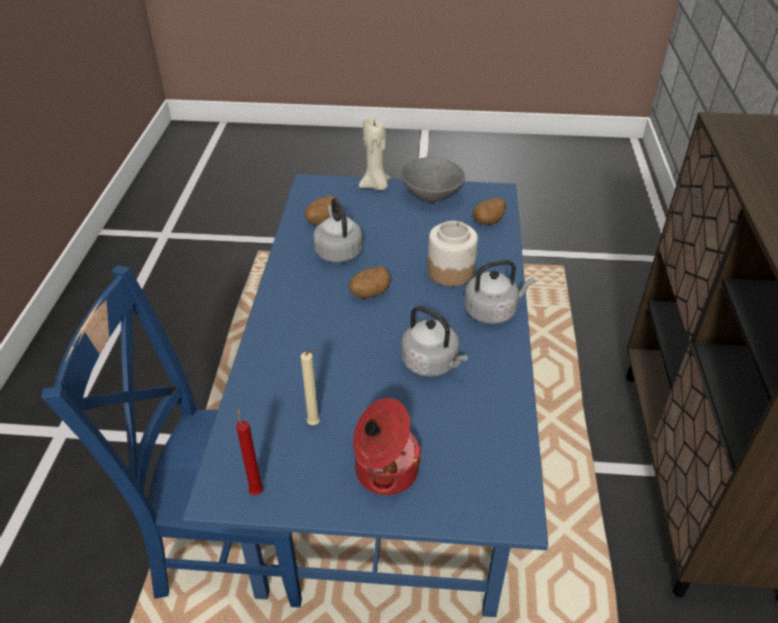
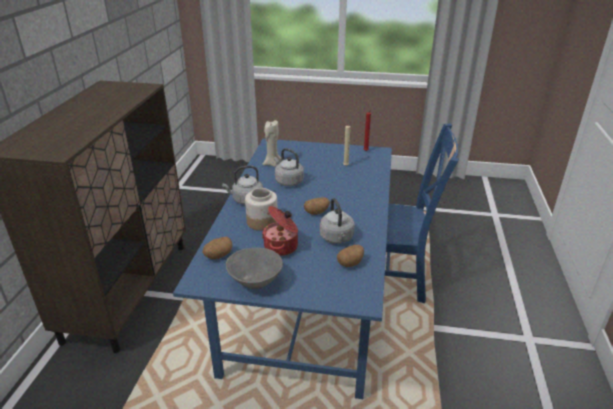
camera: 175 degrees left, 10 degrees down
cooking pot [353,398,422,495] -> cooking pot moved to [262,206,298,256]
beige candle [359,117,390,191] -> beige candle moved to [262,120,282,167]

